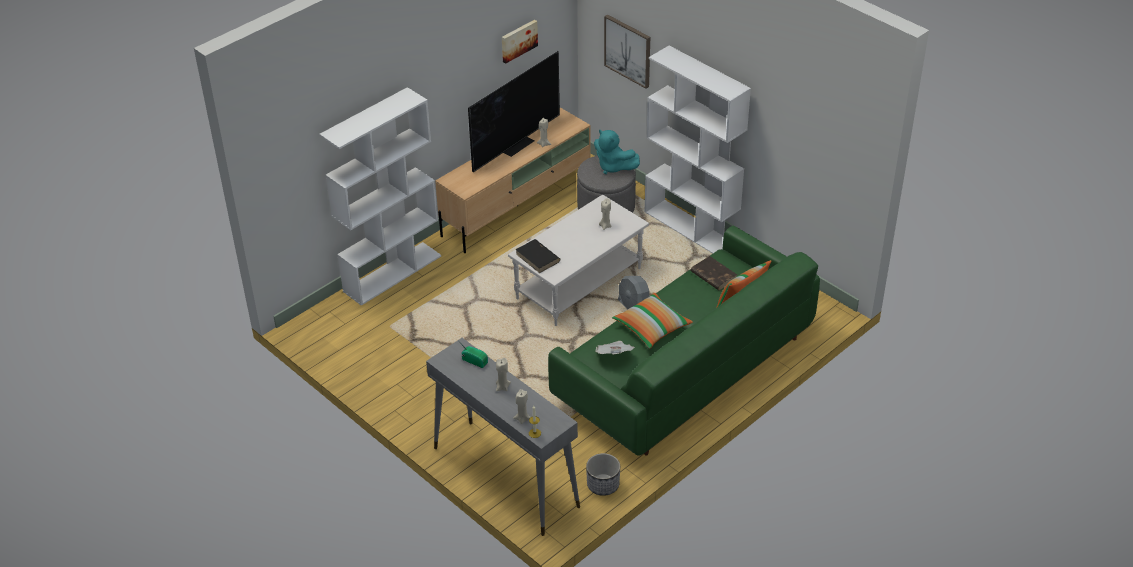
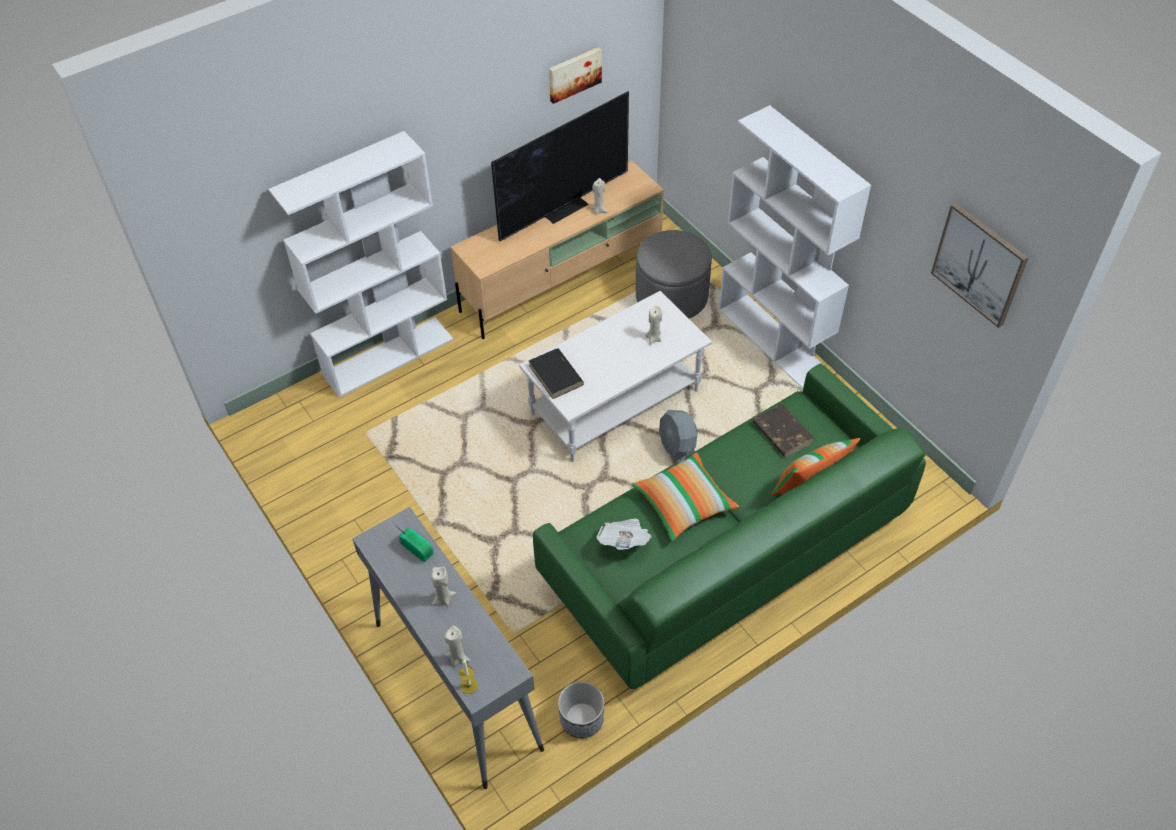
camera: 10 degrees right, 10 degrees up
turquoise plush toy [594,129,640,174] -> none
picture [604,15,650,89] -> picture moved to [931,202,1029,328]

